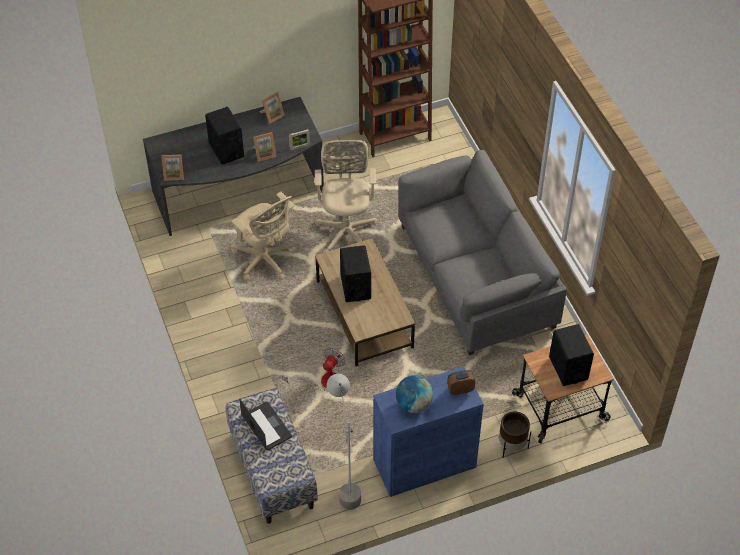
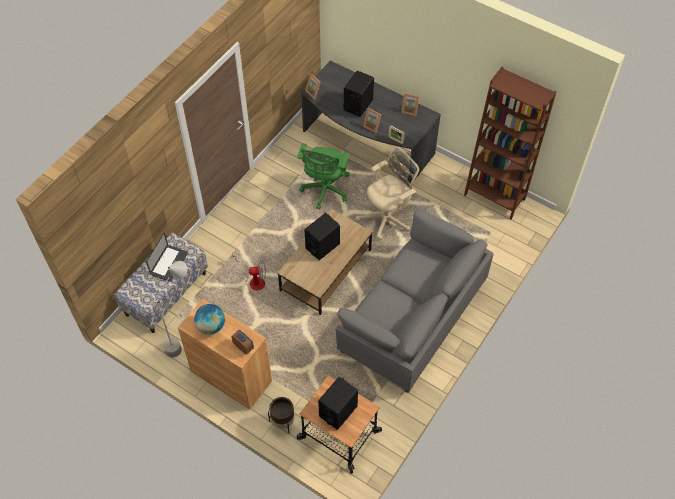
camera: 55 degrees right, 5 degrees up
beige office chair [231,192,297,282] -> green office chair [297,143,350,210]
blue cabinet [373,366,484,497] -> brown cabinet [178,299,272,410]

